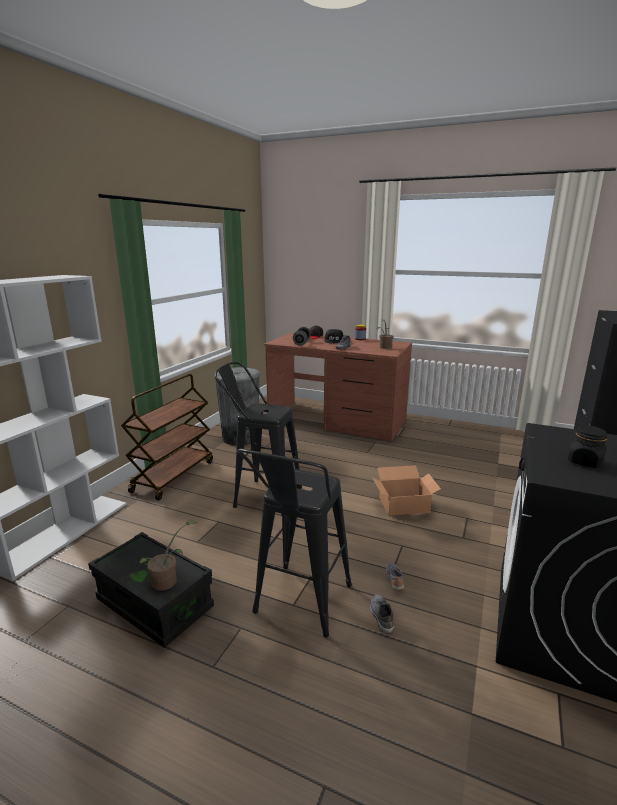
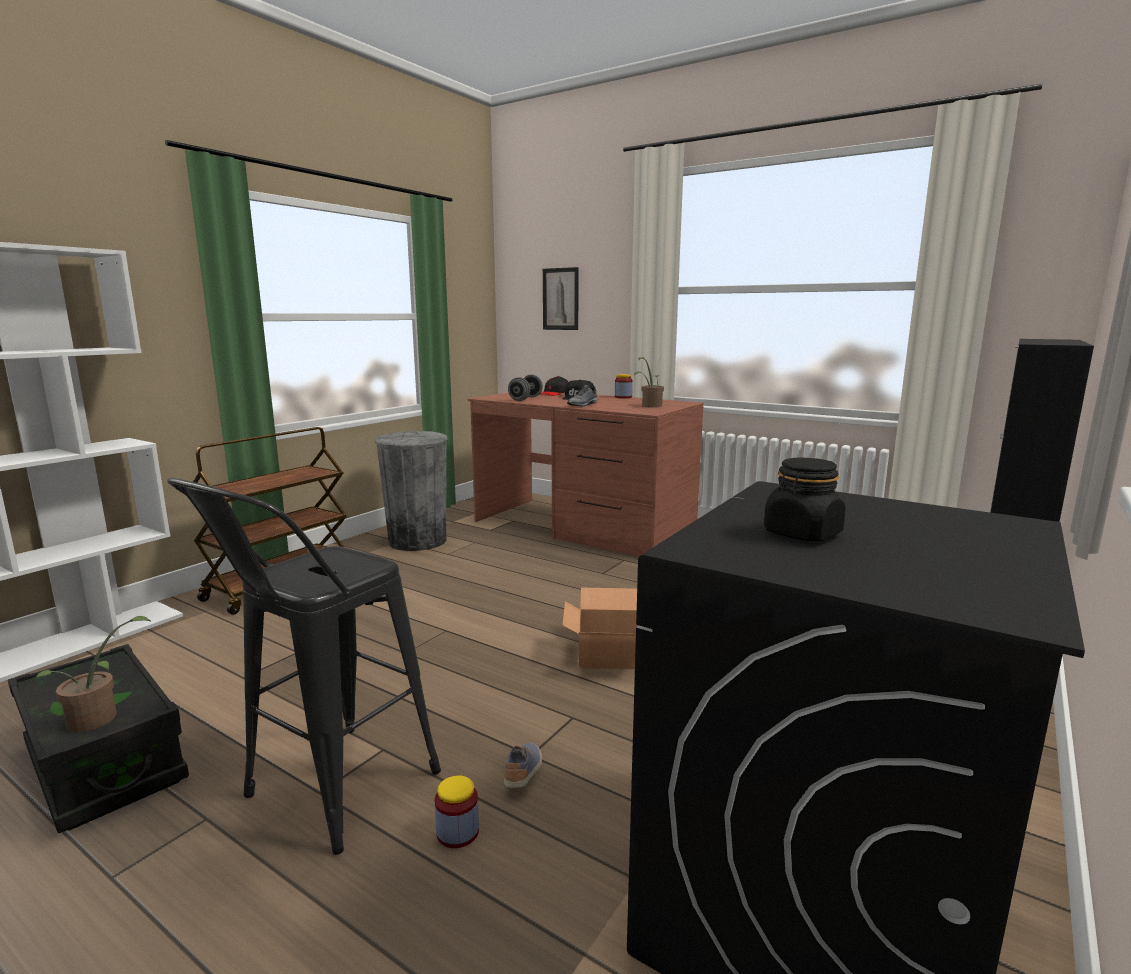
camera: 10 degrees right, 5 degrees down
black stool [215,362,302,515] -> none
grey shoe [370,594,394,634] -> jar [435,775,479,848]
none -> picture [543,267,579,330]

